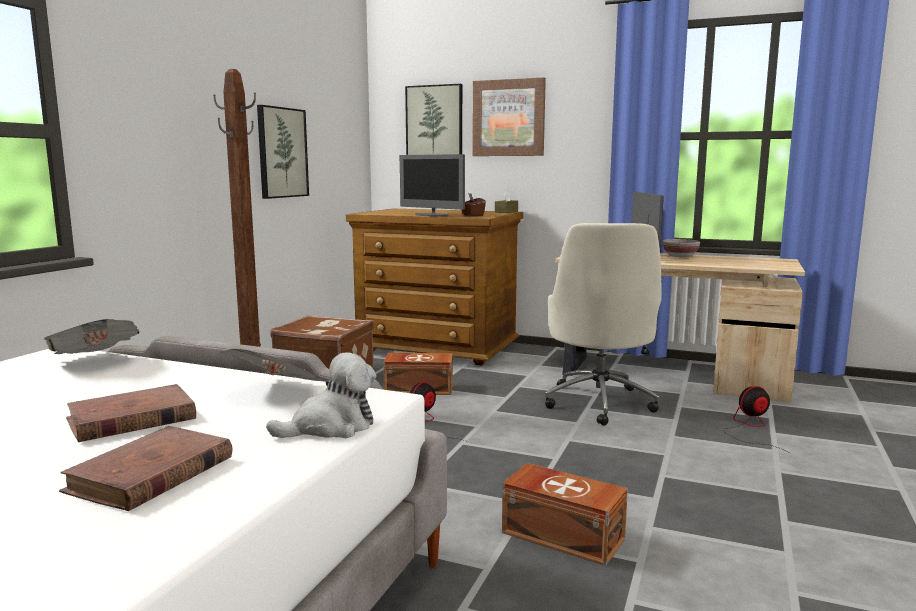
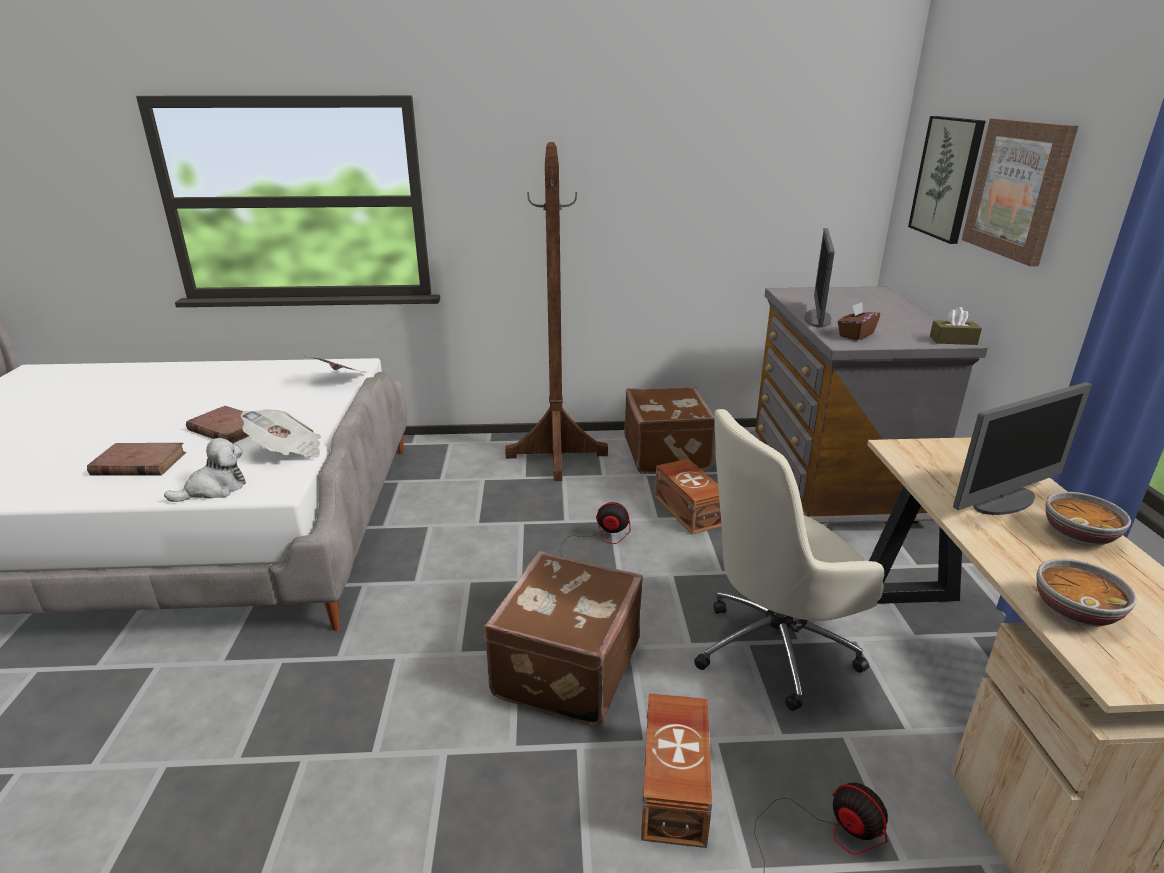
camera: 65 degrees right, 15 degrees up
picture [257,105,309,199] -> none
plush toy [266,353,376,438] -> plush toy turned 75 degrees counterclockwise [164,438,246,502]
brown dresser [346,209,523,366] -> grey dresser [750,287,988,524]
brown storage box [502,463,628,566] -> brown storage box moved to [641,693,712,848]
none -> brown suitcase [483,551,643,727]
none -> bowl [1036,559,1137,627]

